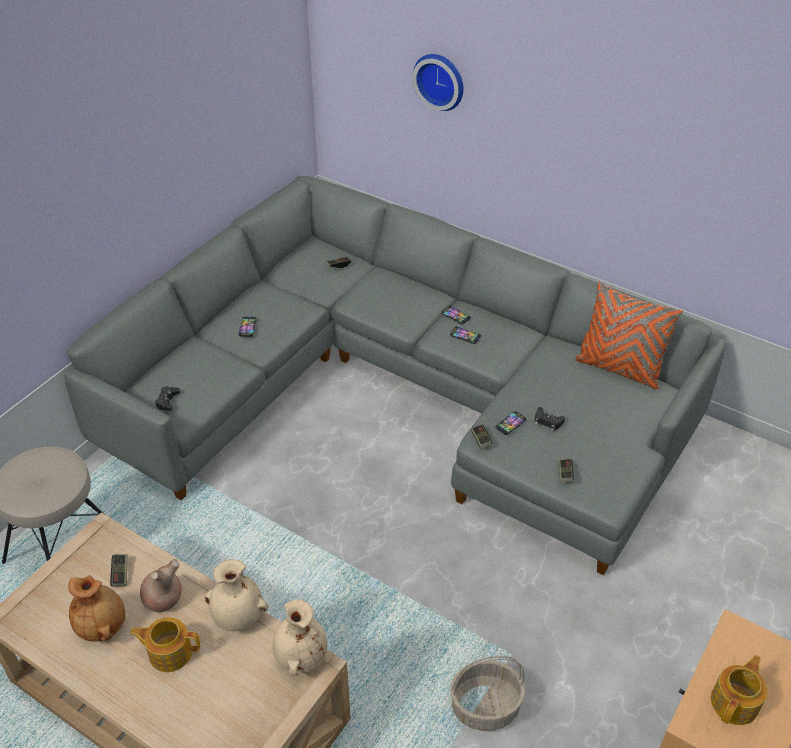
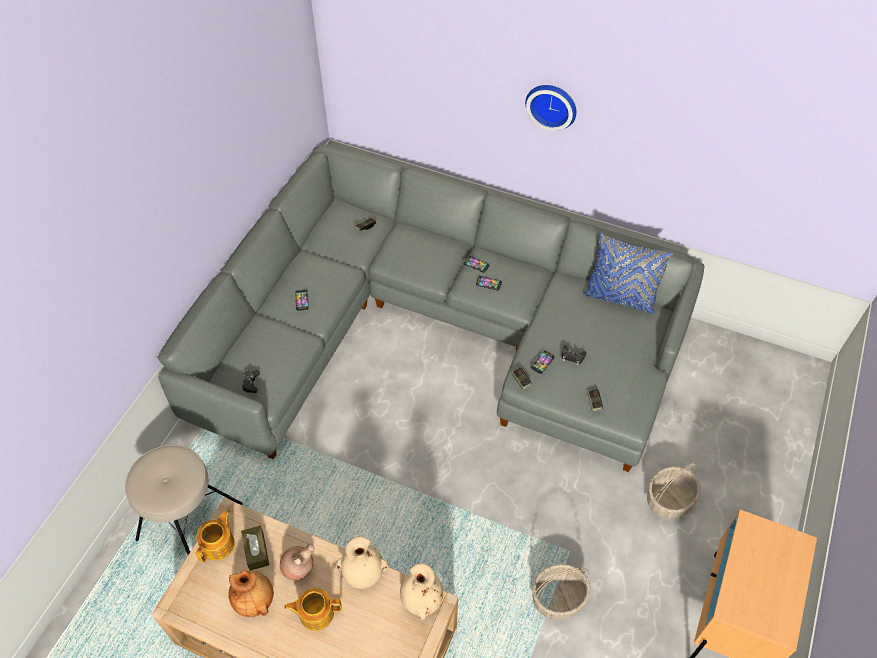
camera: 10 degrees left, 10 degrees up
game controller [110,554,128,587] -> brown tissue box [241,526,269,571]
wall clock [412,54,464,111] -> wall clock moved to [525,85,576,131]
orange pillow [574,281,683,389] -> blue pillow [583,232,673,314]
teapot [711,655,767,725] -> teapot moved to [196,510,235,562]
none -> basket [647,462,701,519]

